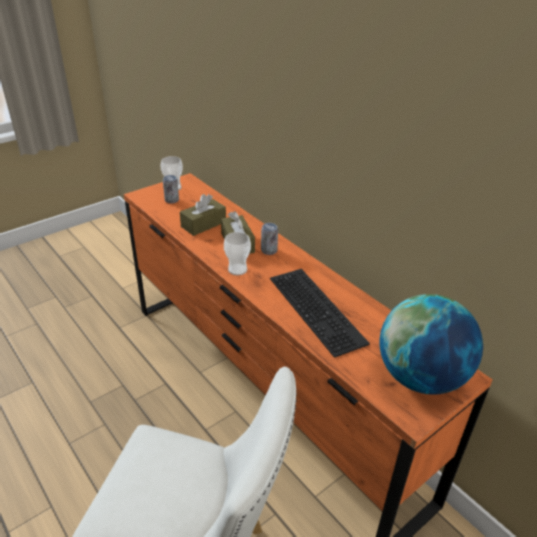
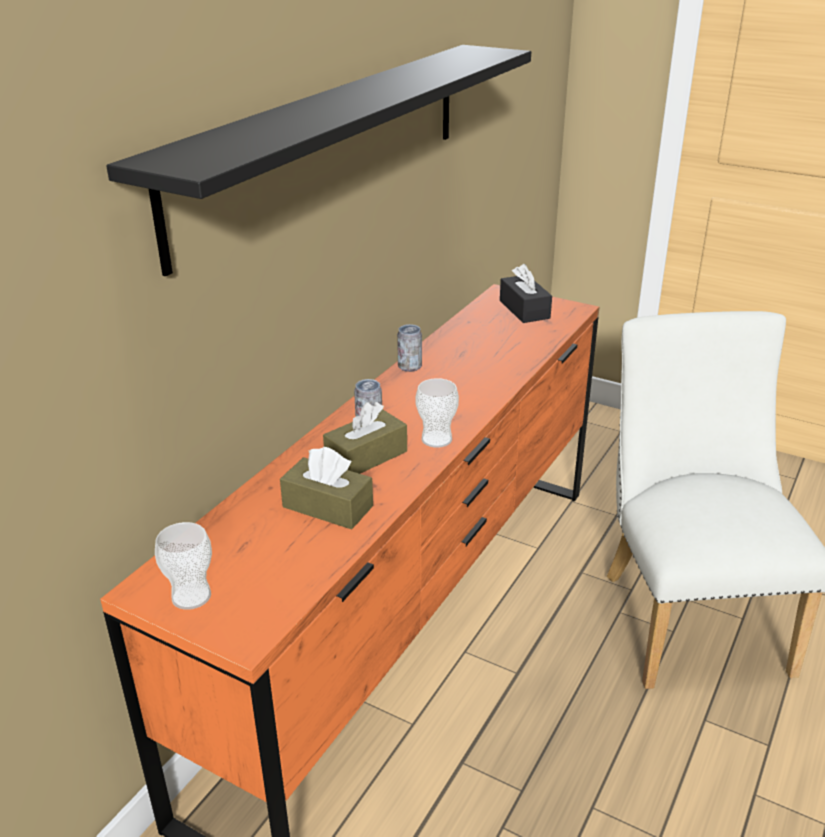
camera: 110 degrees left, 5 degrees down
can [163,175,179,204] -> can moved to [397,324,422,372]
keyboard [270,269,370,358] -> none
globe [380,294,483,394] -> black tissue box [500,264,552,323]
none -> black shelf [106,45,531,276]

